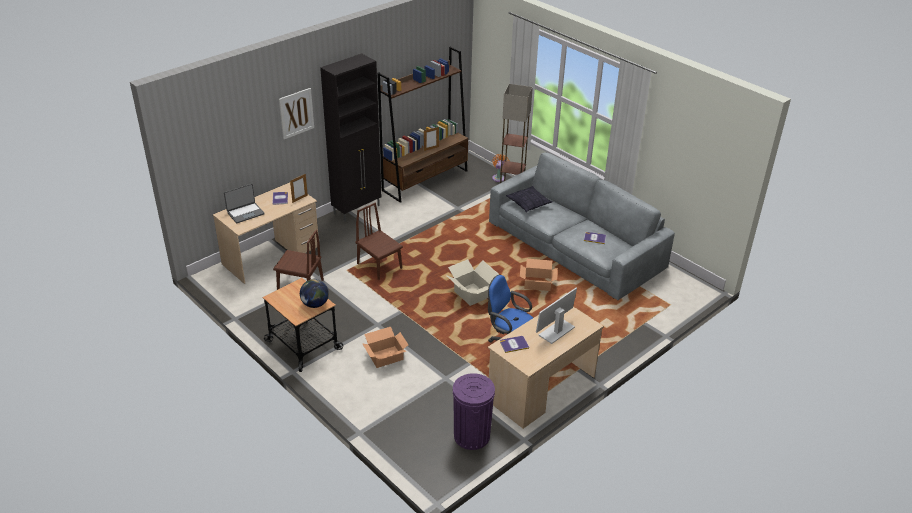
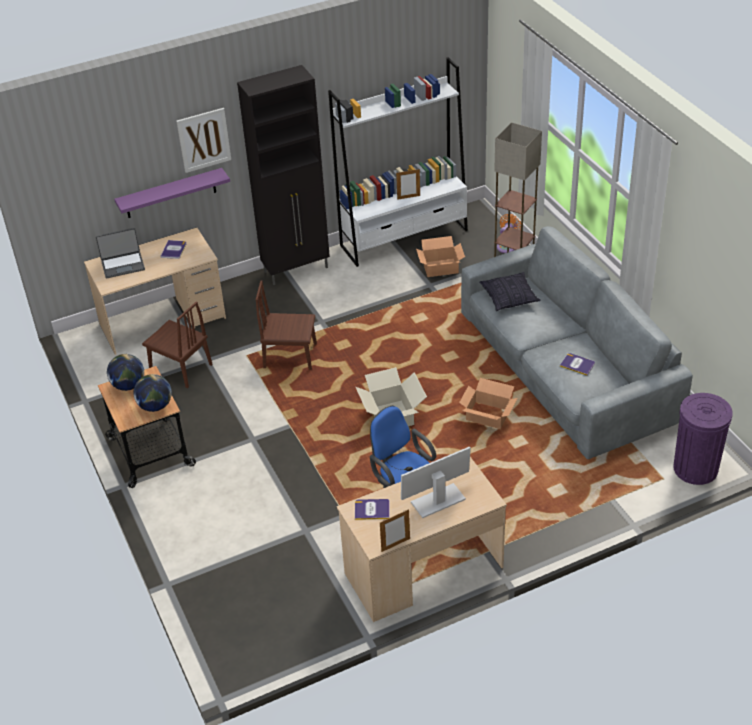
camera: 20 degrees right, 5 degrees up
picture frame [290,174,308,203] -> picture frame moved to [380,509,410,552]
brown chair [356,203,403,280] -> brown chair turned 60 degrees counterclockwise [256,280,317,370]
cardboard box [362,327,408,368] -> cardboard box moved to [416,236,465,277]
brown bookcase [377,46,468,203] -> white bookcase [328,57,468,267]
purple trash can [453,373,495,450] -> purple trash can moved to [673,393,733,485]
none -> globe [107,354,144,391]
none -> purple shelf [114,168,230,218]

